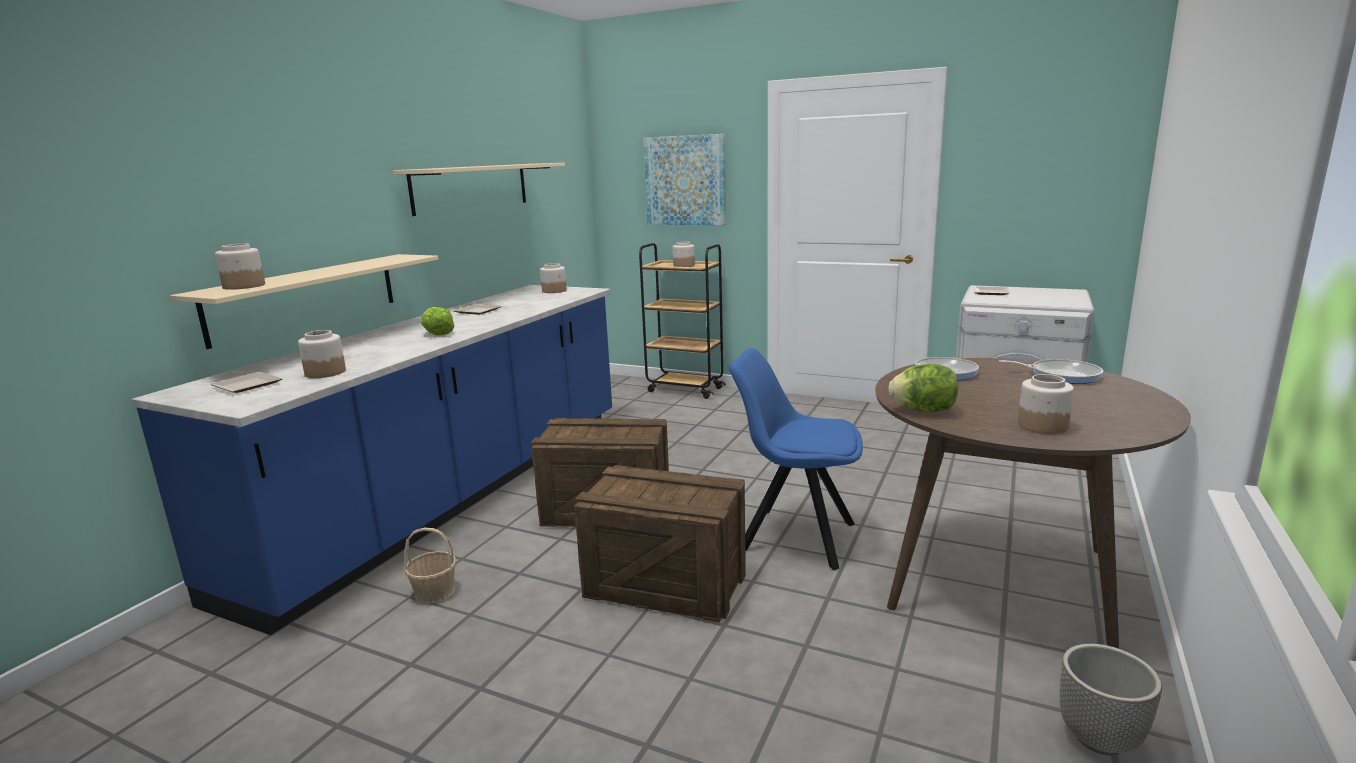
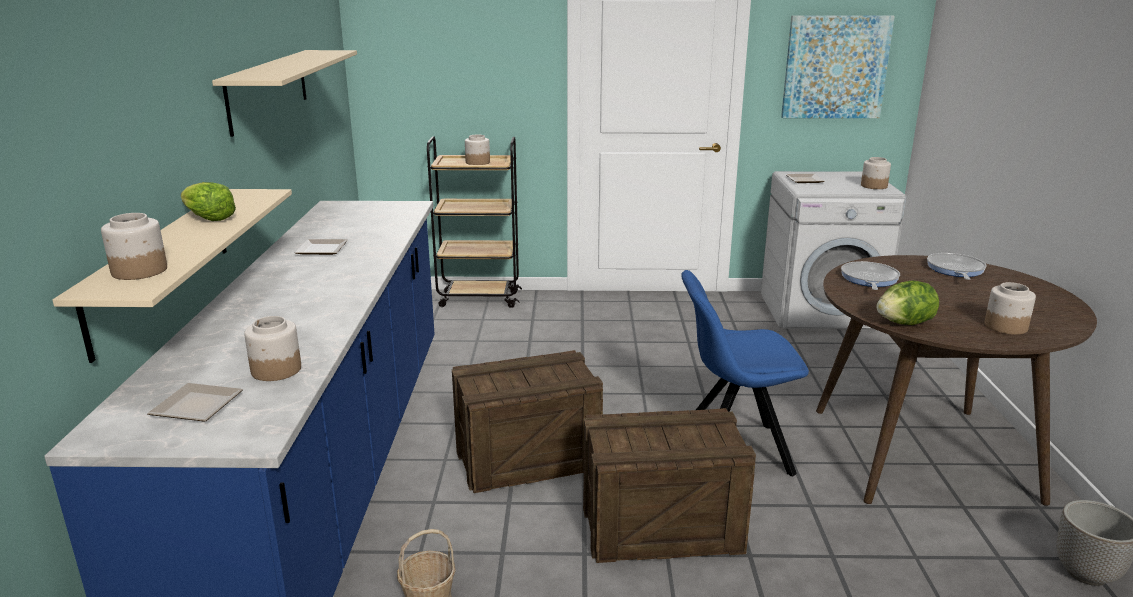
camera: 25 degrees left, 5 degrees up
lettuce [421,307,454,336] -> lettuce moved to [181,182,236,221]
jar [540,263,567,293] -> jar moved to [861,157,891,189]
picture [643,134,726,225] -> picture moved to [781,15,895,118]
frying pan [999,359,1103,384] -> frying pan turned 75 degrees counterclockwise [927,253,987,280]

